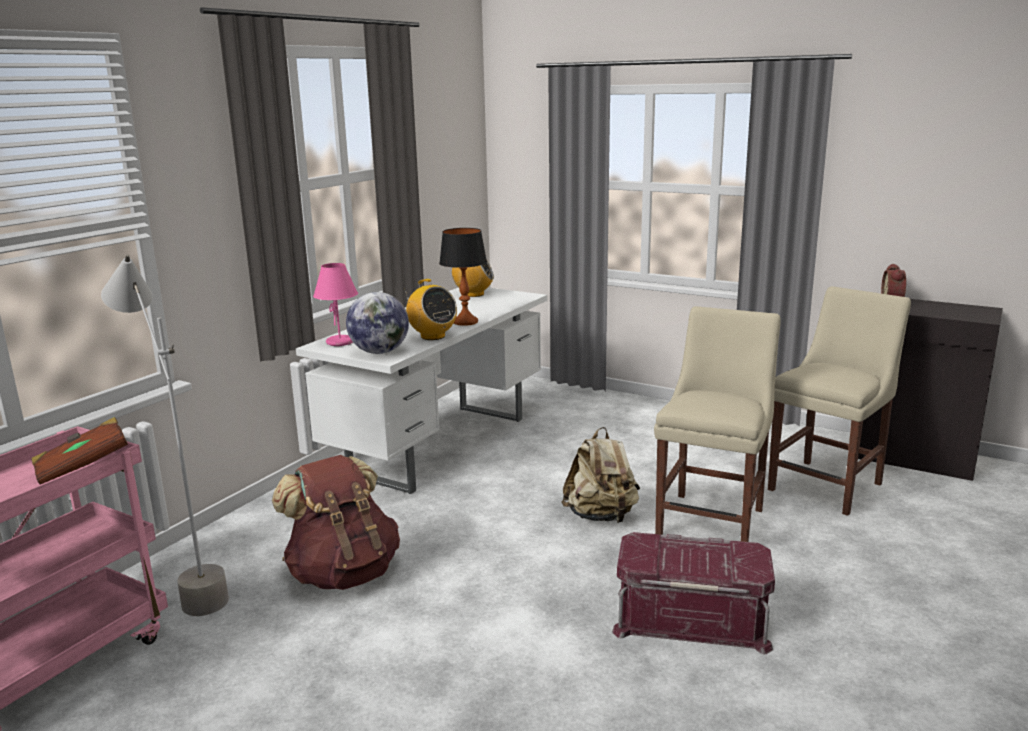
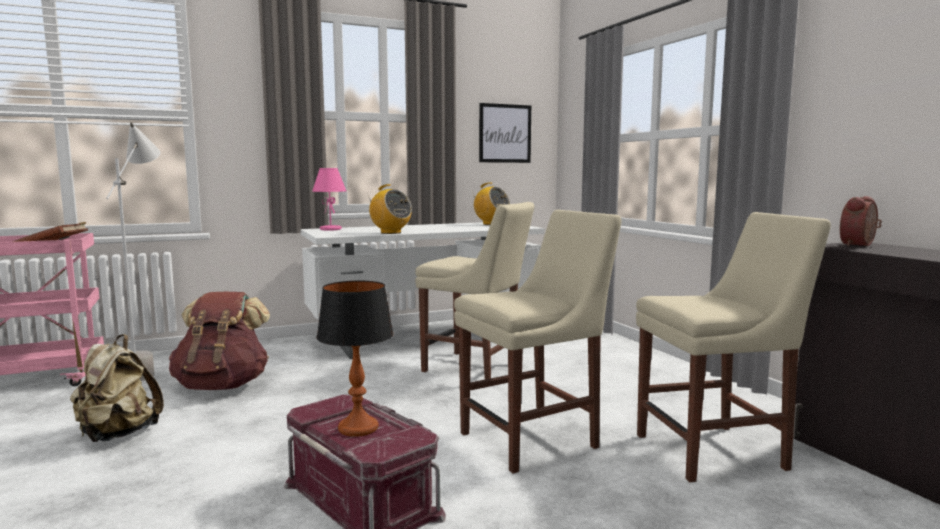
camera: 35 degrees right, 10 degrees down
globe [346,292,409,354] -> none
radio [404,279,457,340] -> radio turned 45 degrees counterclockwise [368,184,412,234]
table lamp [439,228,487,326] -> table lamp moved to [317,281,394,437]
beige backpack [562,427,640,523] -> beige backpack moved to [70,334,164,442]
none -> beige chair [415,202,534,379]
none -> picture [479,103,531,163]

